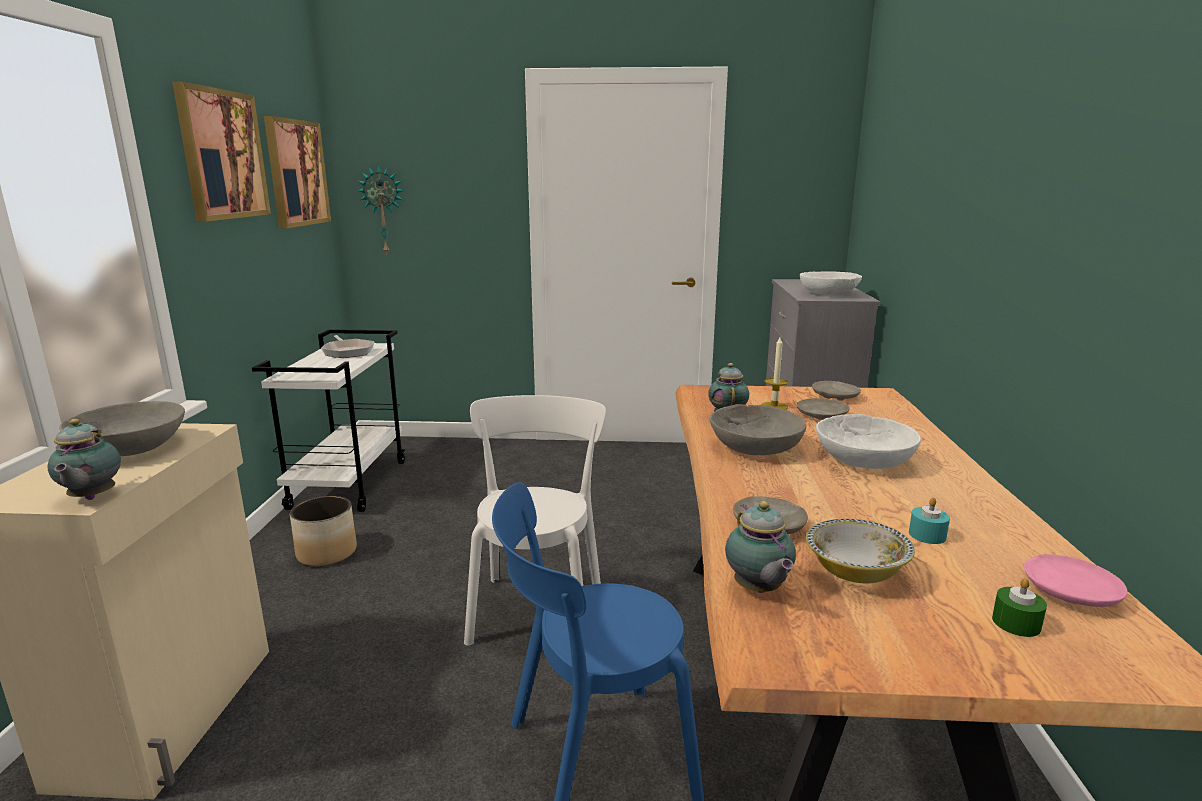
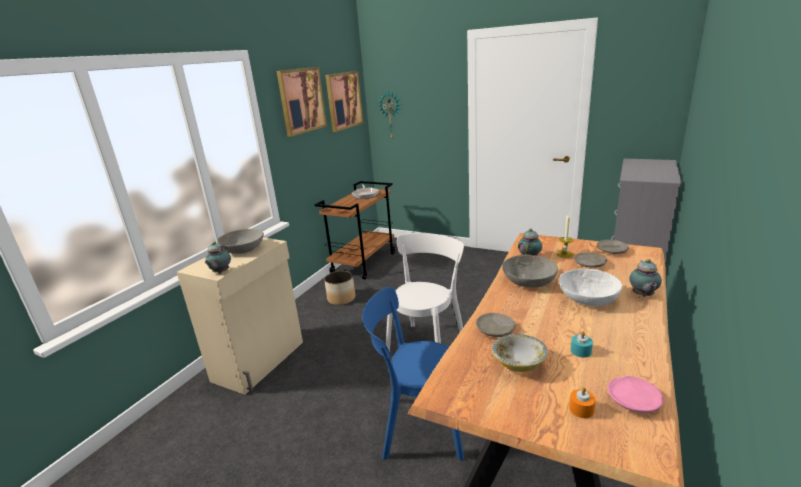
camera: 25 degrees right, 5 degrees up
white cart [252,329,405,512] -> brown cart [314,181,395,279]
teapot [725,501,796,593] -> teapot moved to [629,259,662,297]
white bowl [800,271,862,295] -> none
green candle [992,578,1047,637] -> orange candle [569,387,596,418]

